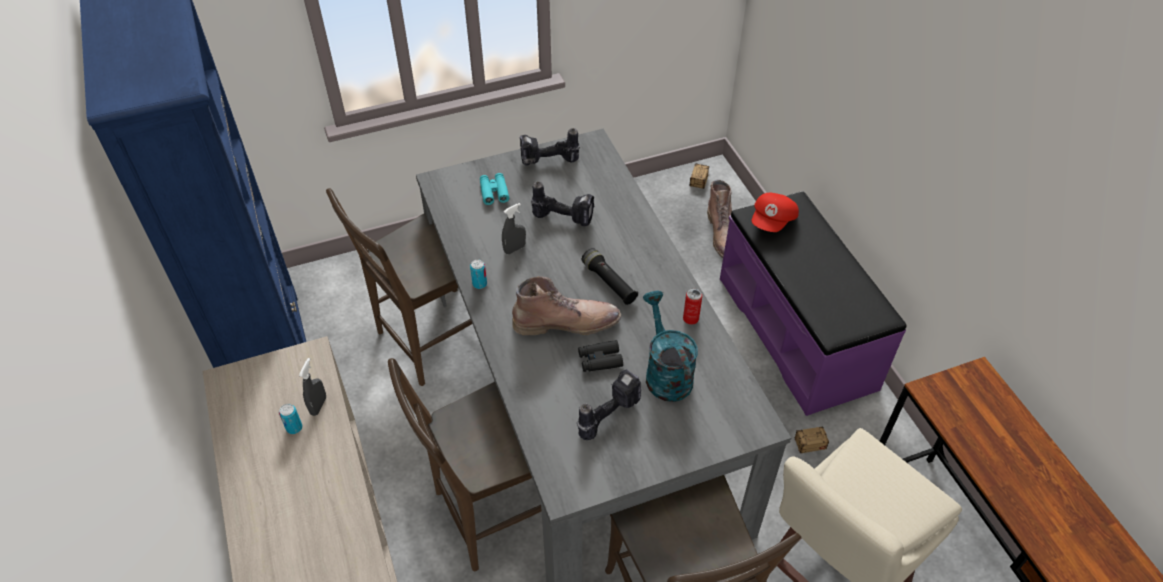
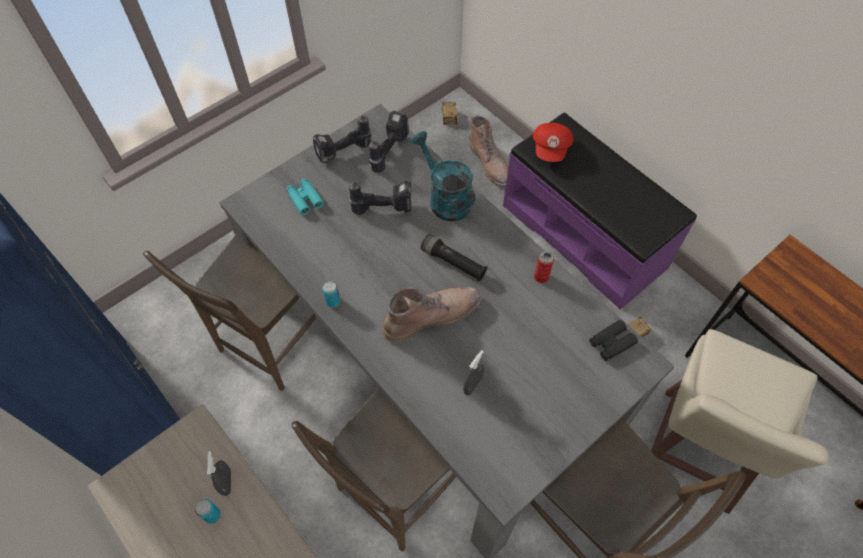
camera: 20 degrees left, 10 degrees up
grey spray bottle [502,203,526,254] -> grey spray bottle moved to [463,350,484,395]
power drill [577,369,641,440] -> power drill moved to [369,111,409,173]
black binoculars [578,340,623,372] -> black binoculars moved to [589,320,638,361]
turquoise watering can [643,291,698,402] -> turquoise watering can moved to [411,131,475,222]

